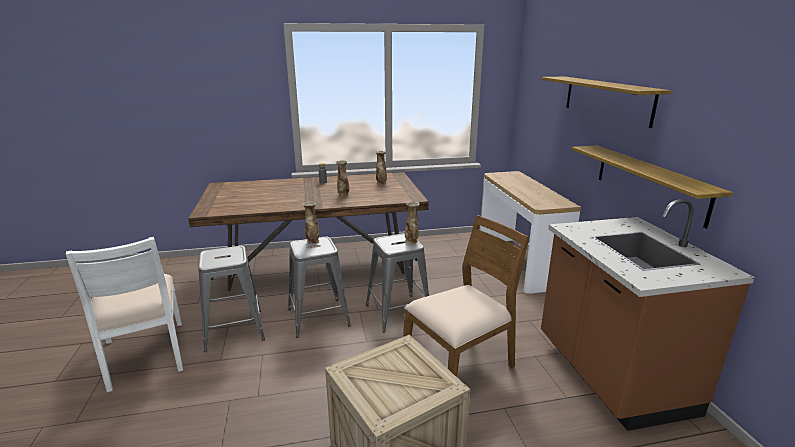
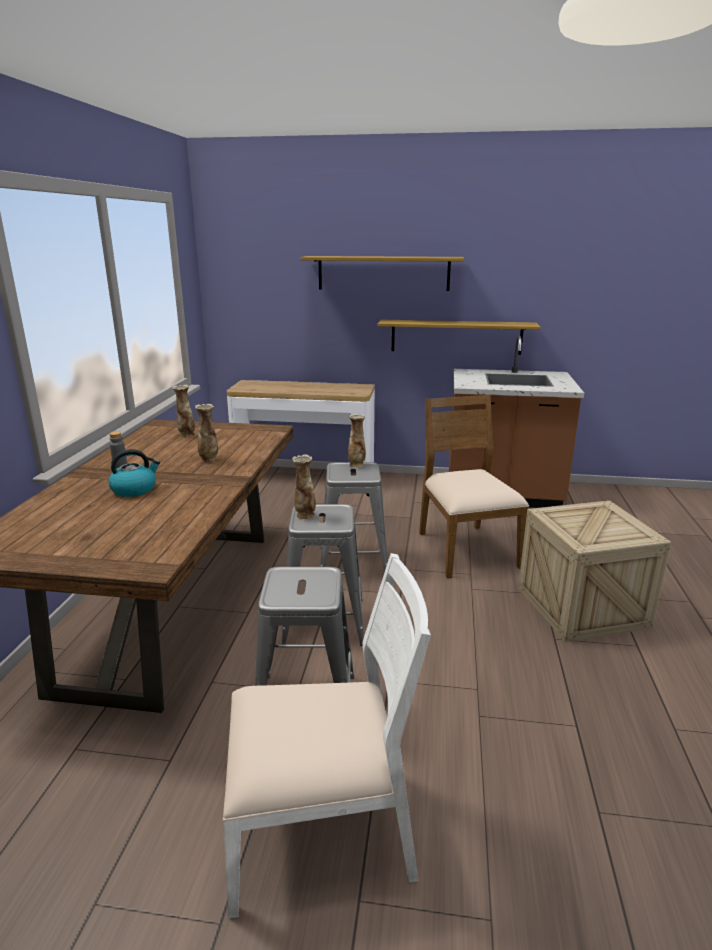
camera: 70 degrees left, 0 degrees up
none -> kettle [109,449,160,497]

